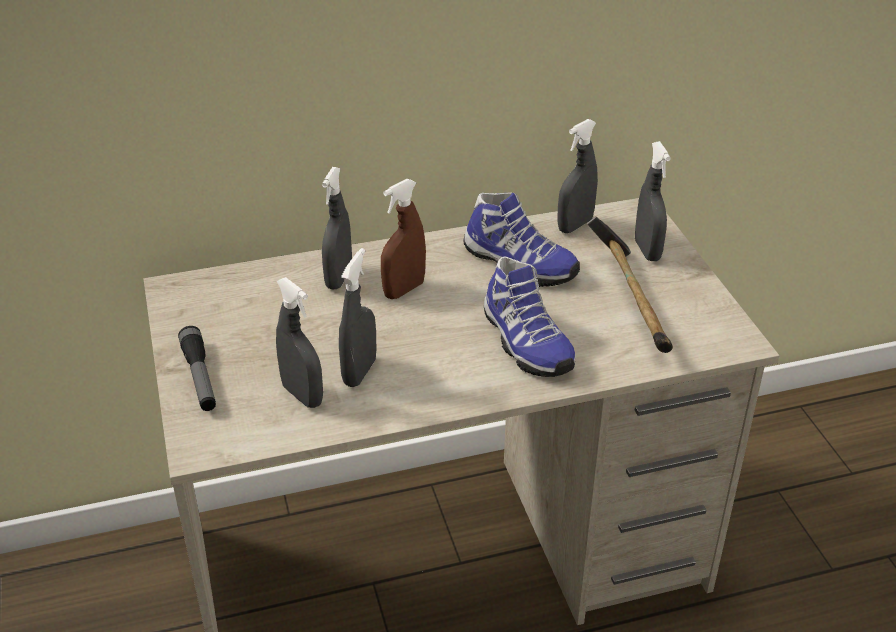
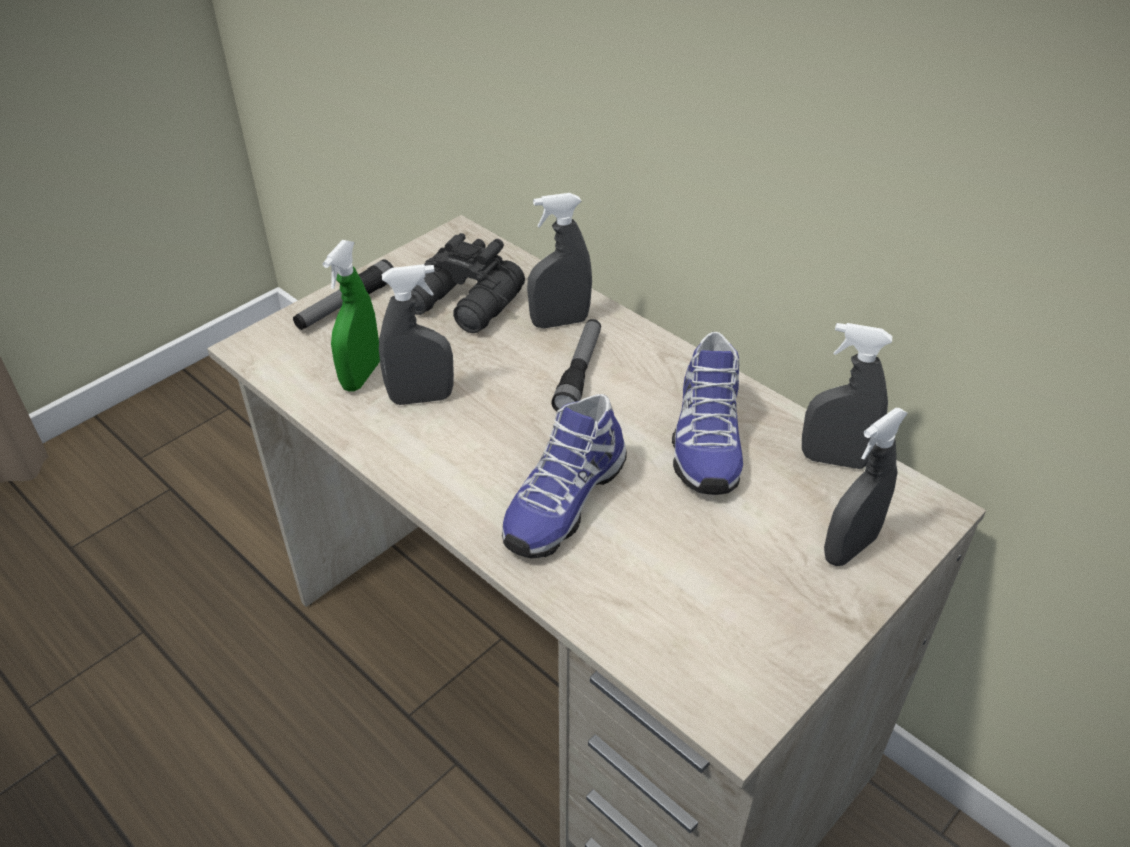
camera: 60 degrees right, 5 degrees up
grey spray bottle [276,277,323,408] -> green spray bottle [323,240,380,391]
brown spray bottle [381,179,426,299] -> flashlight [551,319,601,411]
hammer [587,216,673,353] -> none
none -> black binoculars [411,233,525,333]

